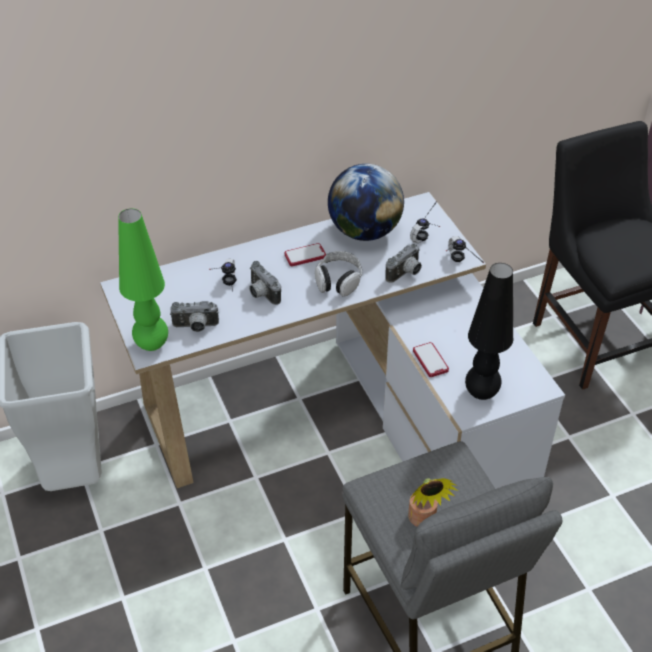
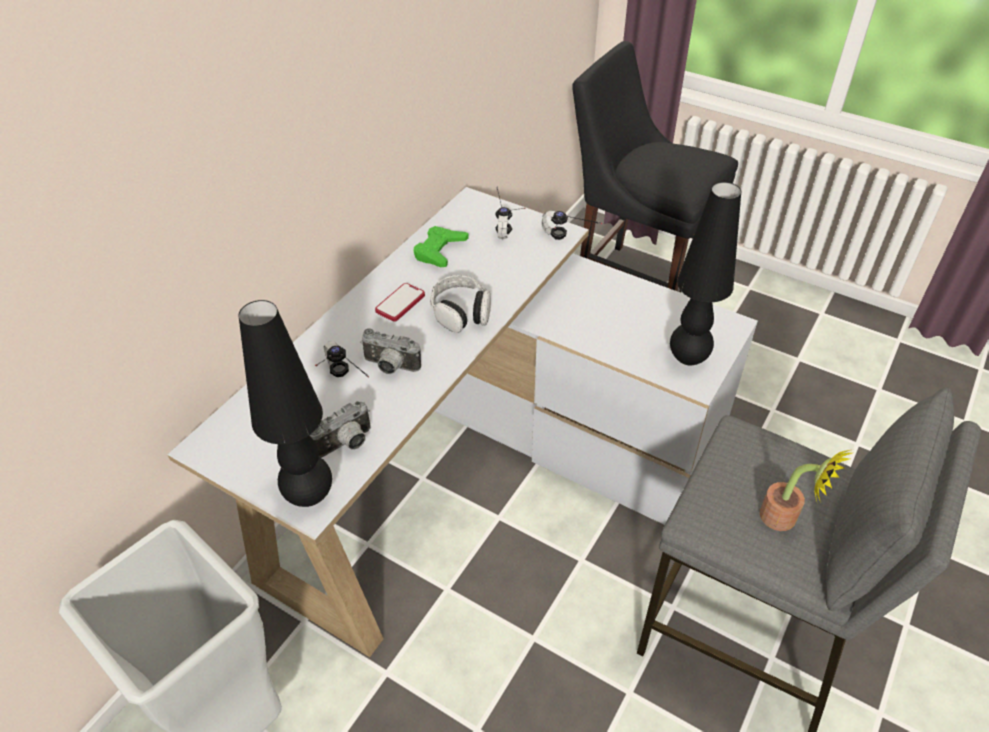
camera: 35 degrees left, 0 degrees up
green table lamp [118,209,168,351] -> black table lamp [239,300,332,507]
globe [328,164,404,241] -> green game controller [414,226,469,267]
camera [385,244,422,283] -> none
phone [413,342,449,377] -> none

